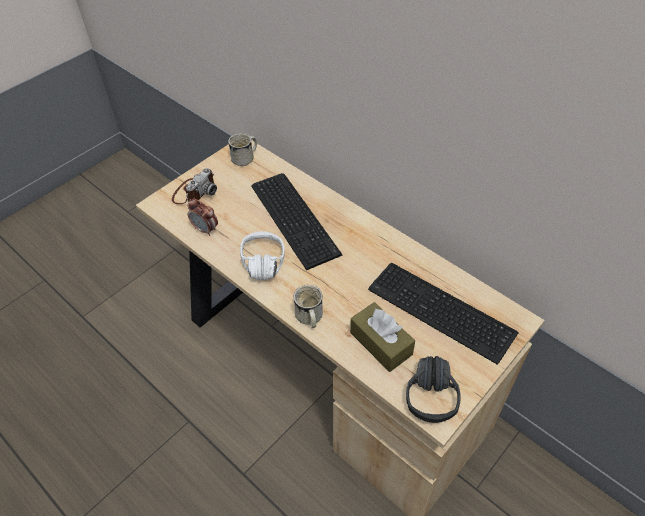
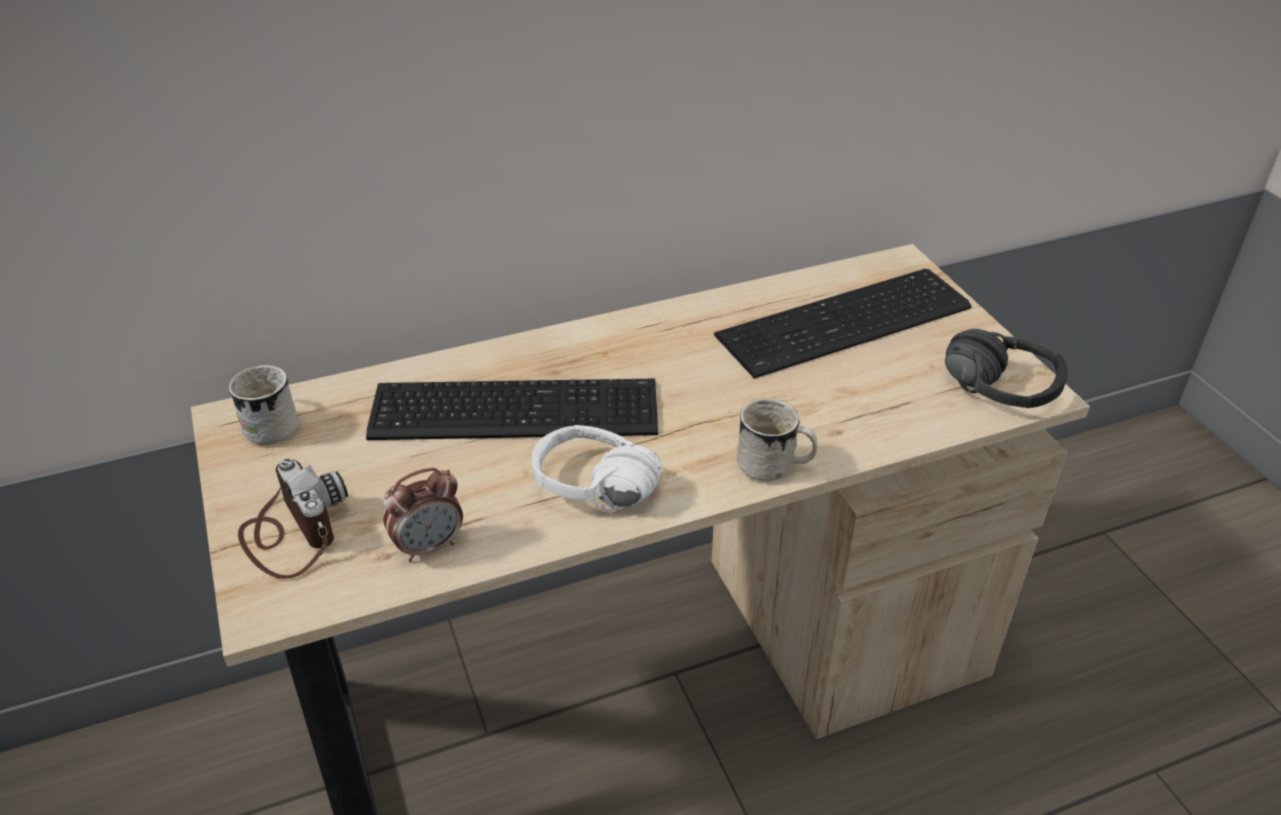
camera: 65 degrees left, 10 degrees down
brown tissue box [350,302,415,372] -> none

